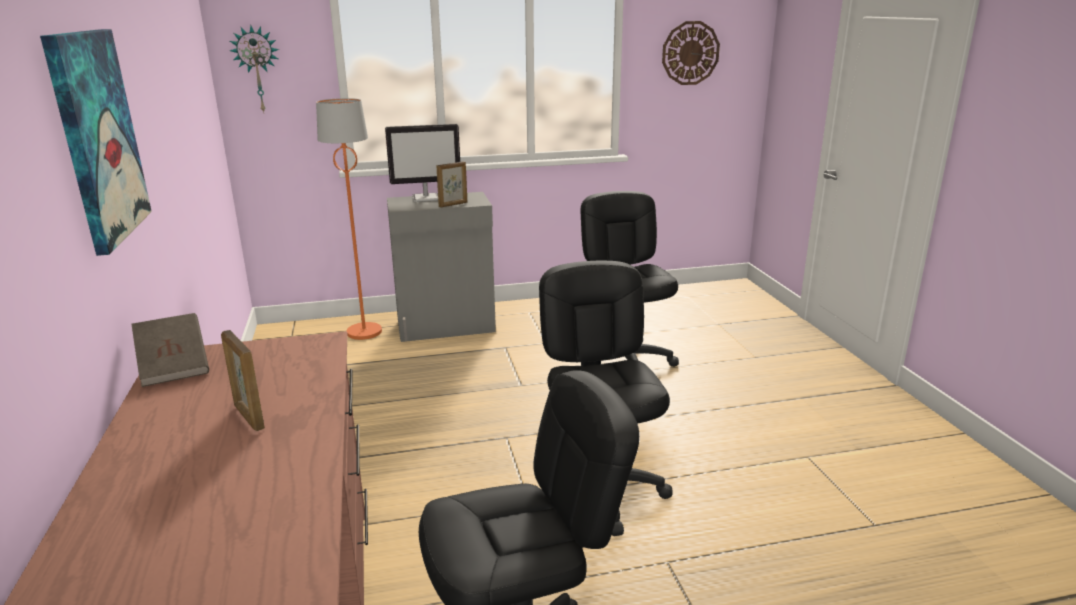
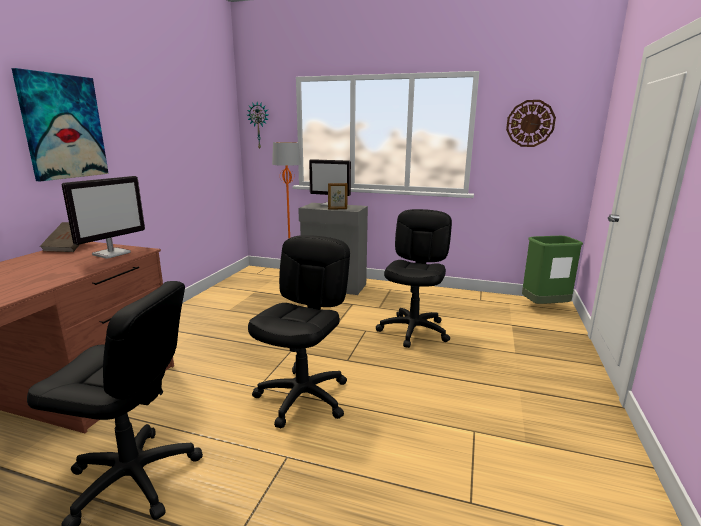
camera: 30 degrees right, 5 degrees down
picture frame [221,330,265,431] -> none
none -> monitor [61,176,145,258]
none -> green trash can [522,236,583,304]

